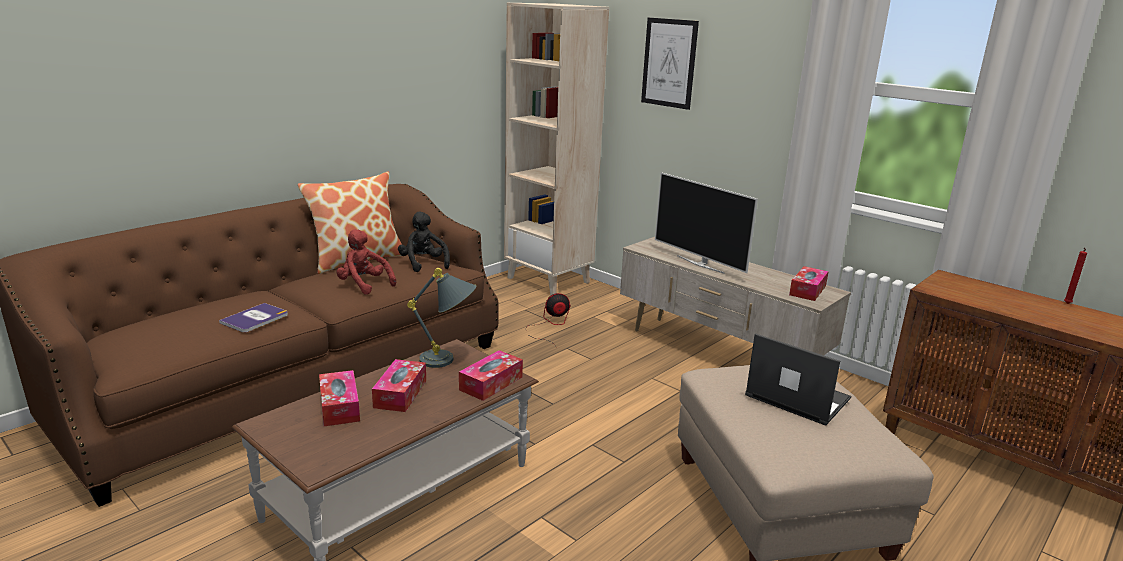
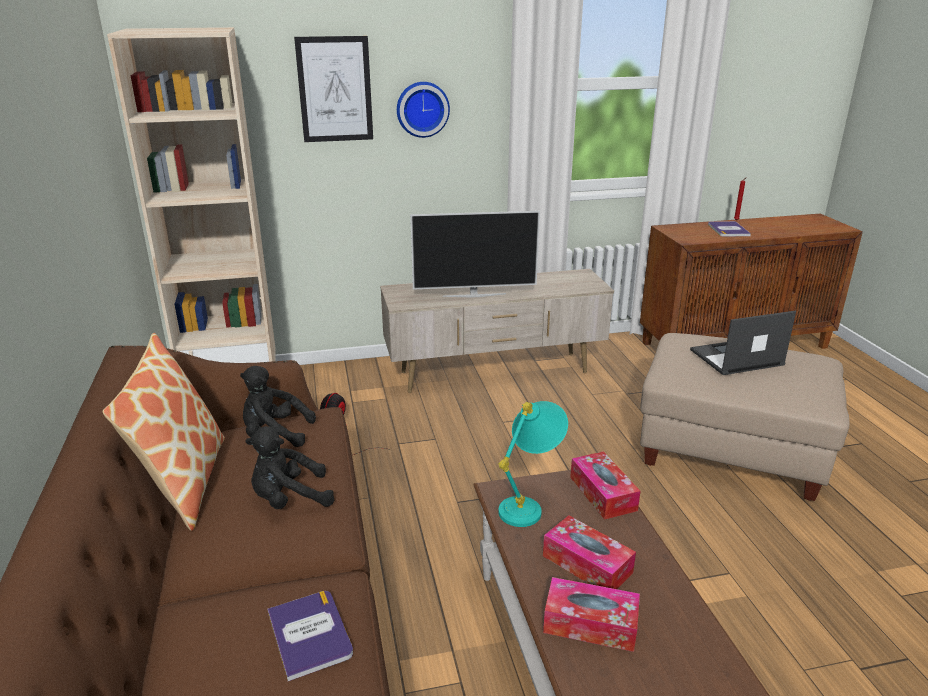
camera: 55 degrees left, 5 degrees up
red plush toy [336,229,396,295] -> black plush toy [245,426,334,509]
grey table lamp [407,268,476,368] -> turquoise table lamp [498,401,568,527]
tissue box [789,266,829,301] -> none
none -> wall clock [397,82,450,138]
none -> book [708,221,751,236]

